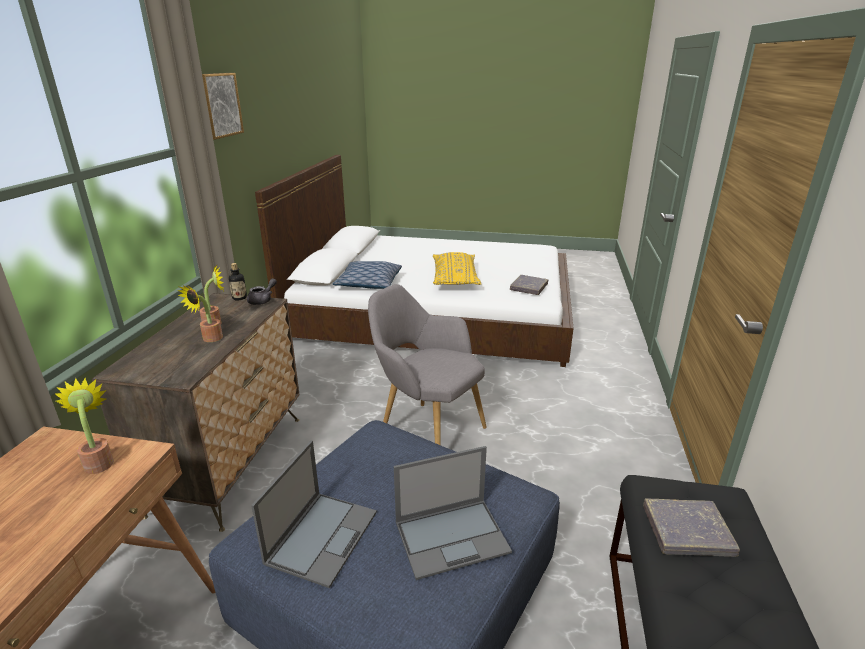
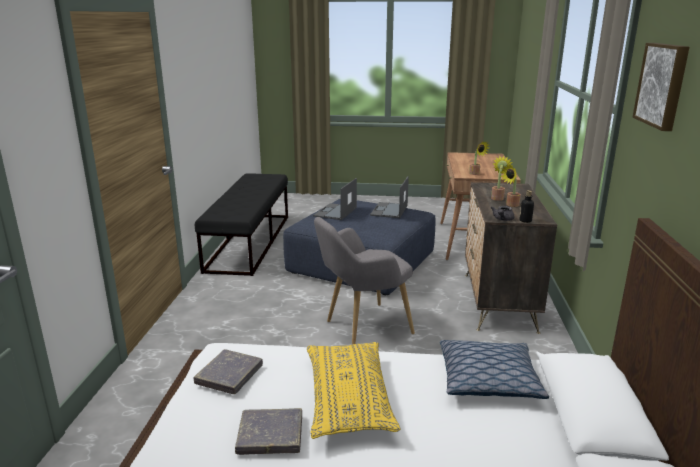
camera: 175 degrees right, 5 degrees down
grey armchair [368,284,487,445] -> grey armchair turned 120 degrees clockwise [314,217,415,344]
laptop [394,446,512,580] -> laptop turned 45 degrees counterclockwise [313,178,357,220]
grey book [643,499,740,557] -> grey book moved to [235,408,302,455]

